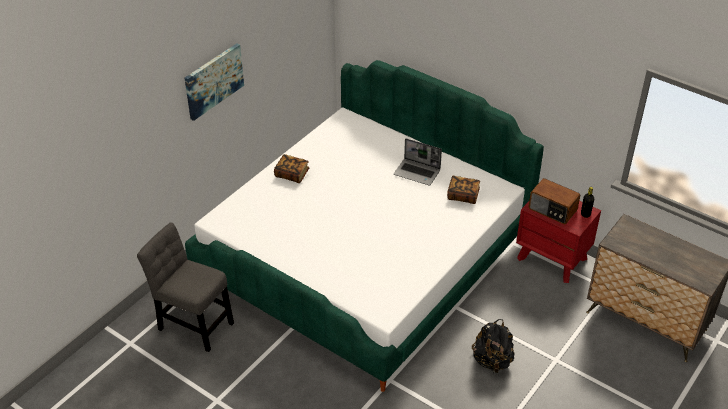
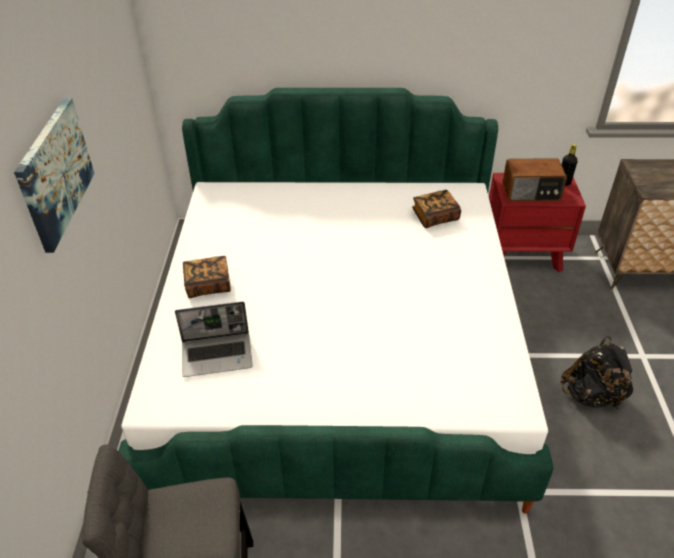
camera: 35 degrees left, 0 degrees up
laptop [394,138,442,186] -> laptop moved to [175,302,253,377]

